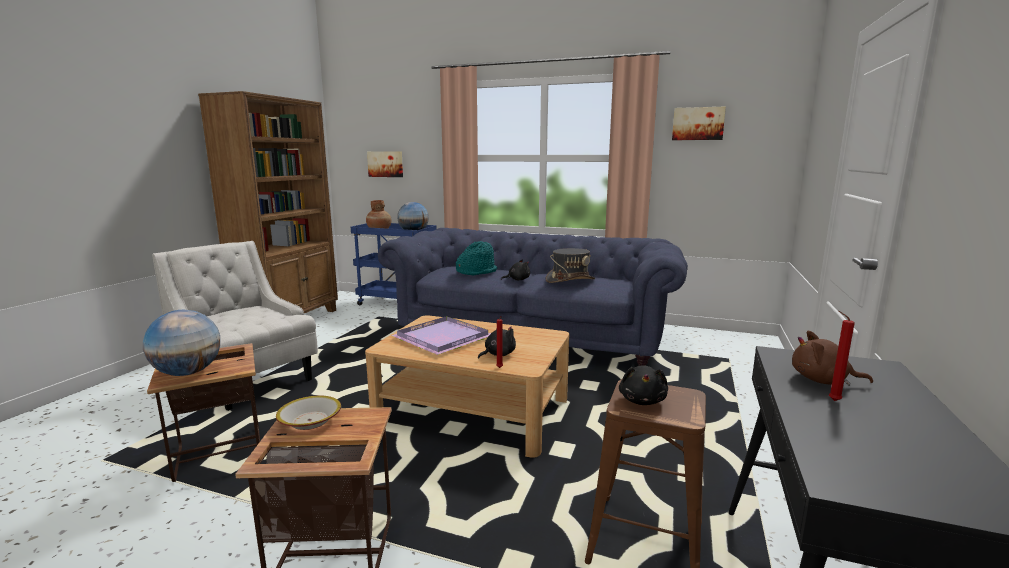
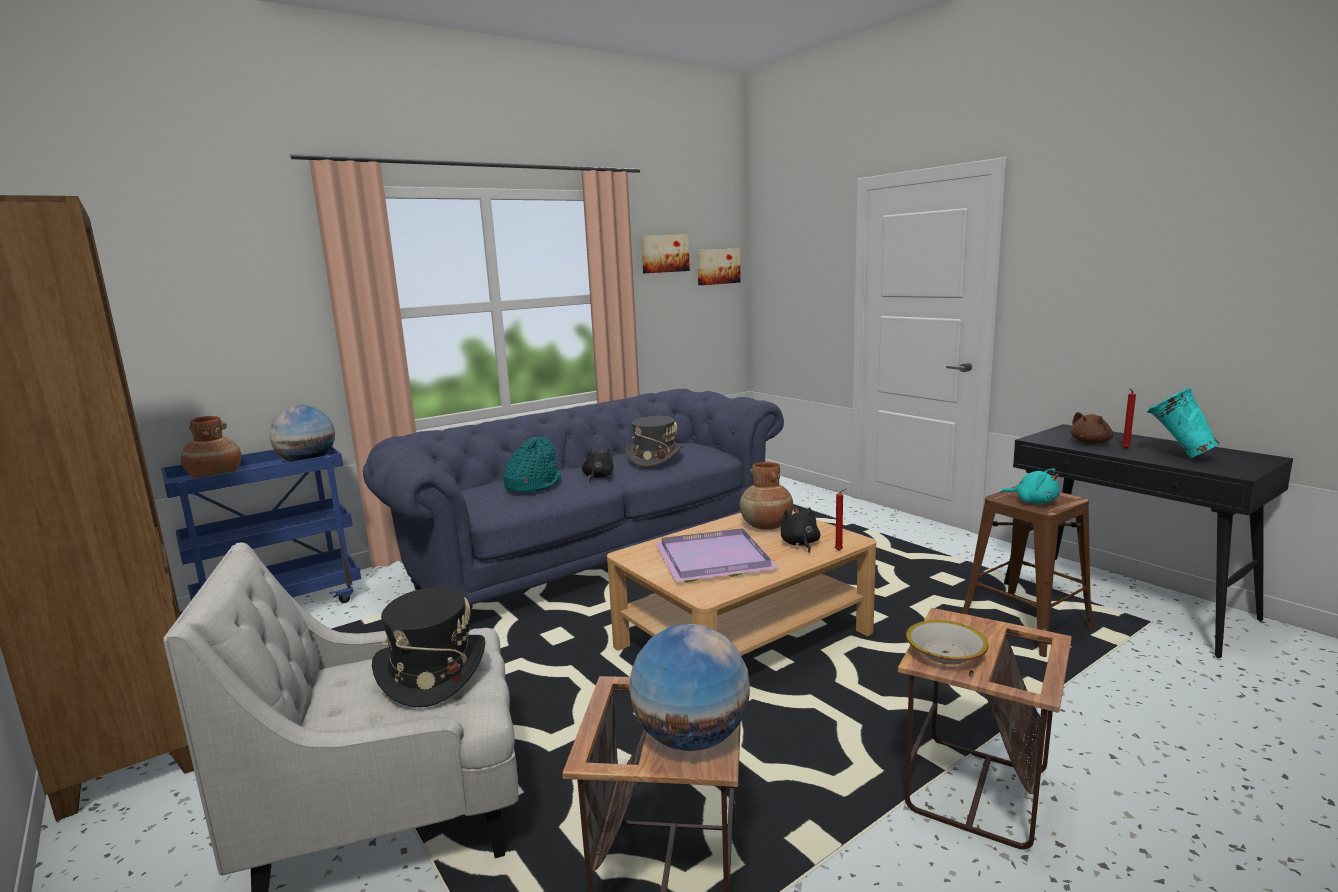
camera: 55 degrees left, 0 degrees up
picture [367,151,403,177] -> picture moved to [697,248,741,285]
black plush toy [619,365,668,405] -> turquoise plush toy [1000,468,1060,504]
none -> black hat [372,587,485,707]
none -> brown vase [740,462,793,530]
none -> turquoise vase [1147,388,1220,459]

